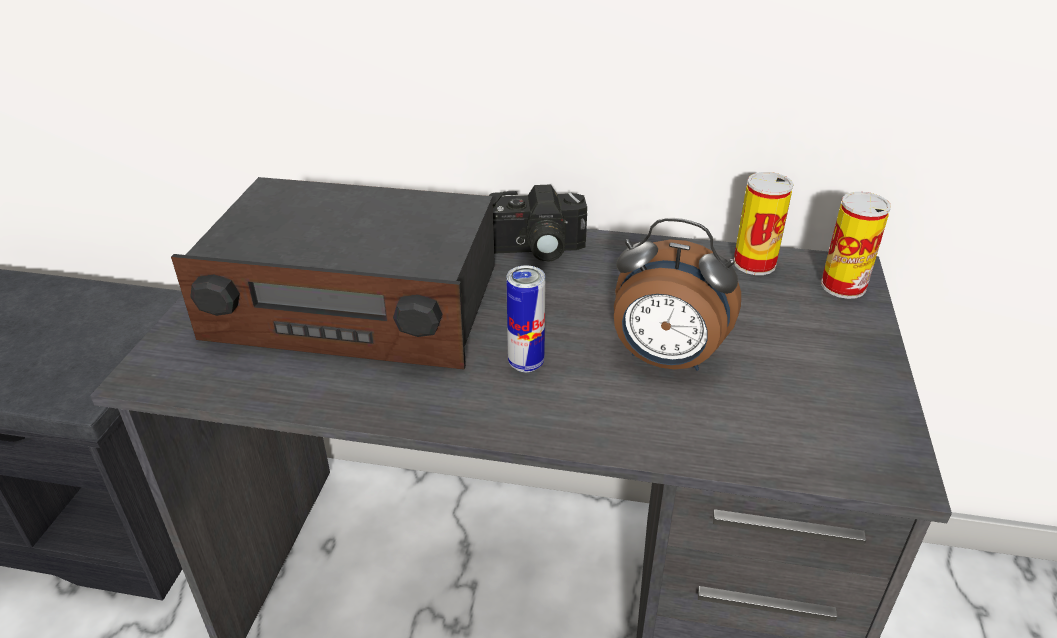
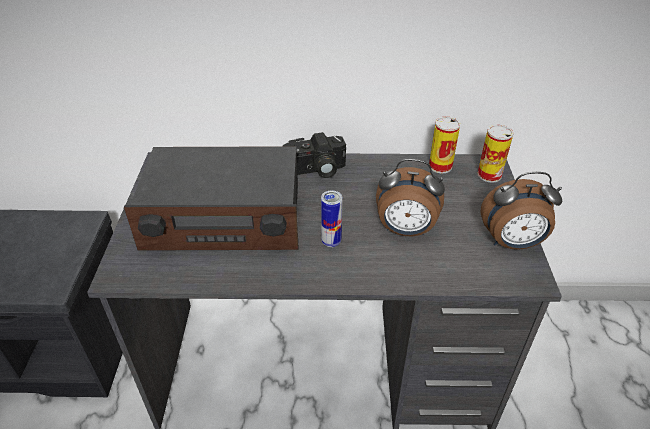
camera: 10 degrees left, 5 degrees up
none -> alarm clock [480,172,562,250]

